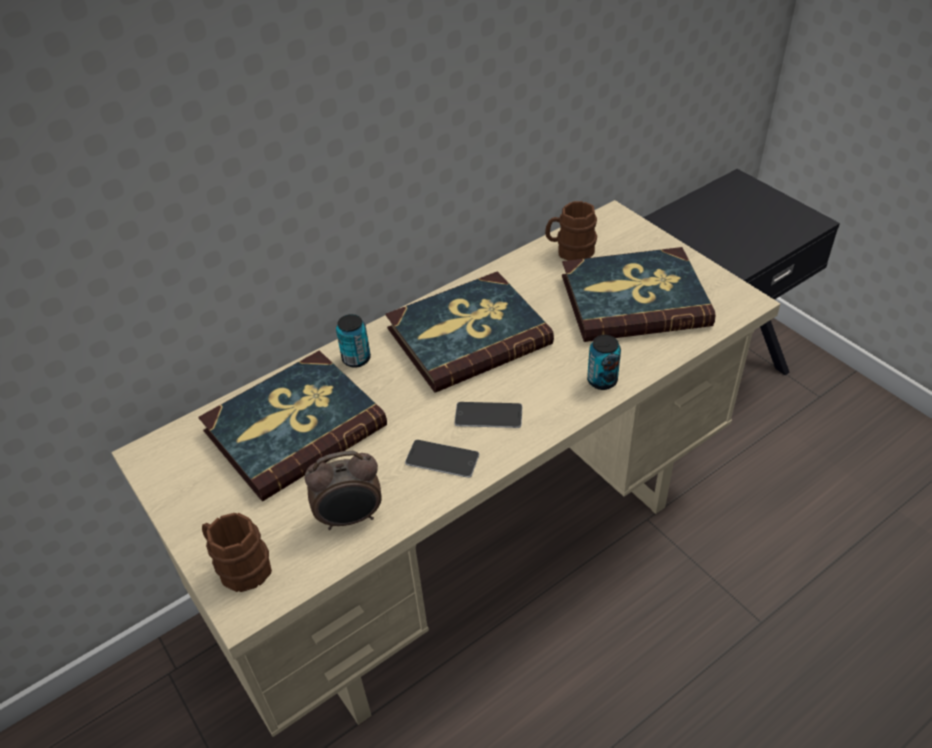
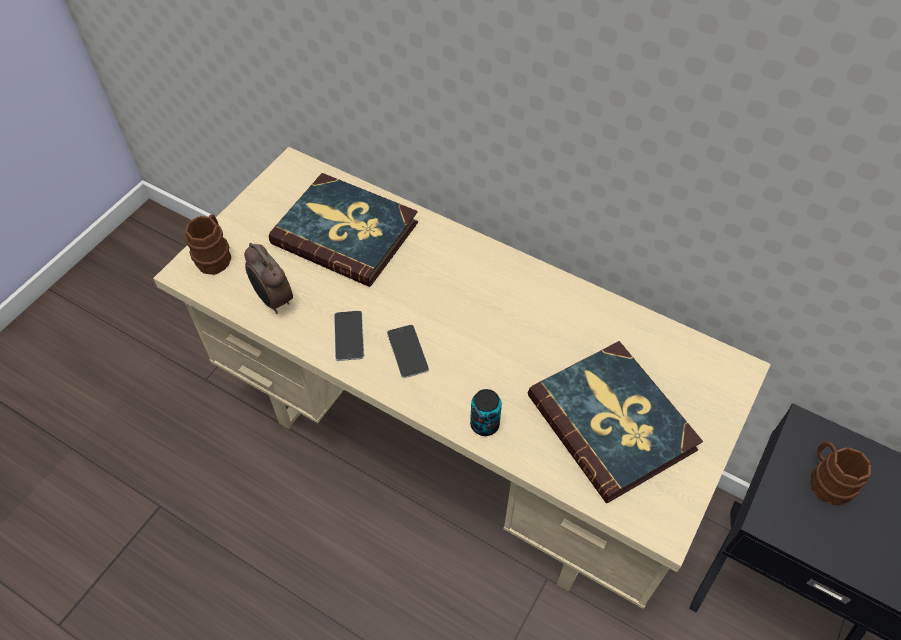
camera: 65 degrees right, 10 degrees up
can [336,314,371,368] -> none
book [385,271,554,393] -> none
brown mug [545,201,597,261] -> brown mug moved to [810,441,871,505]

